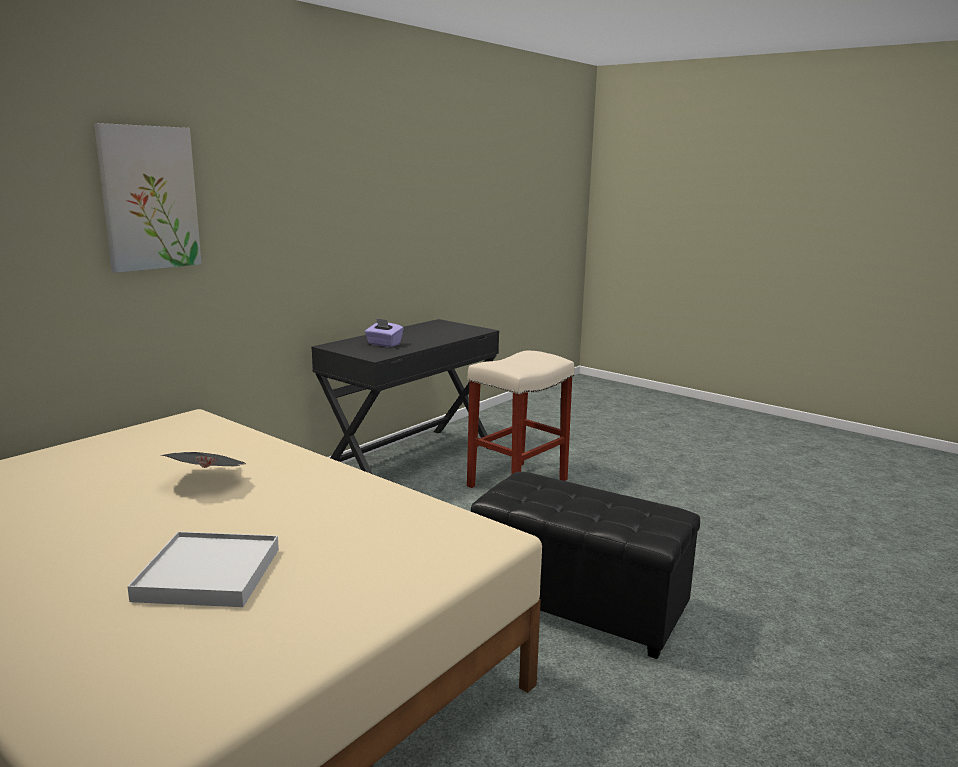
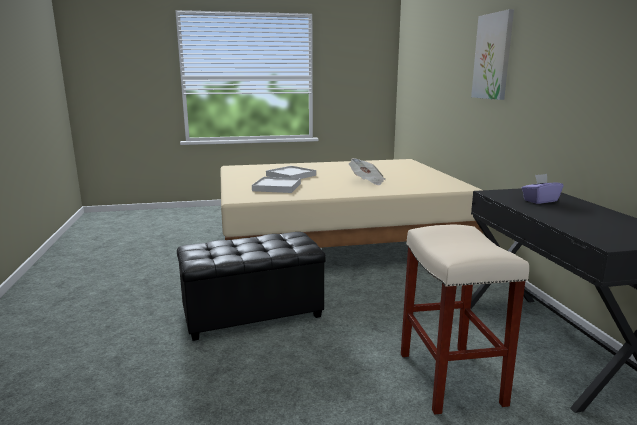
camera: 130 degrees right, 0 degrees up
none -> white tray [252,177,301,193]

